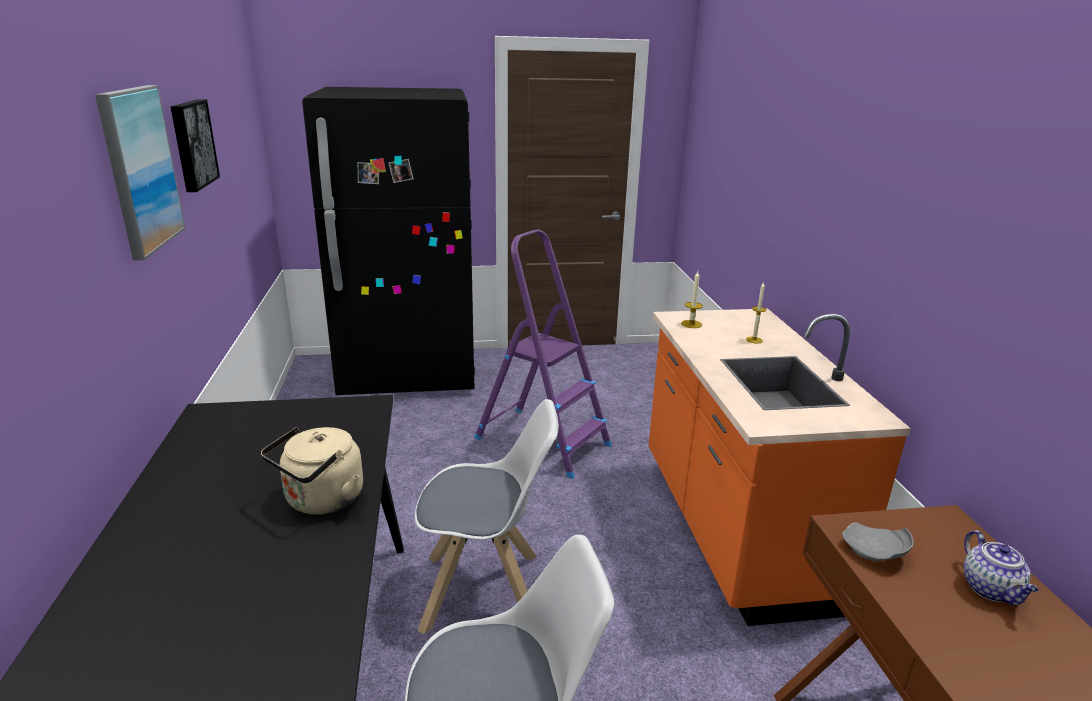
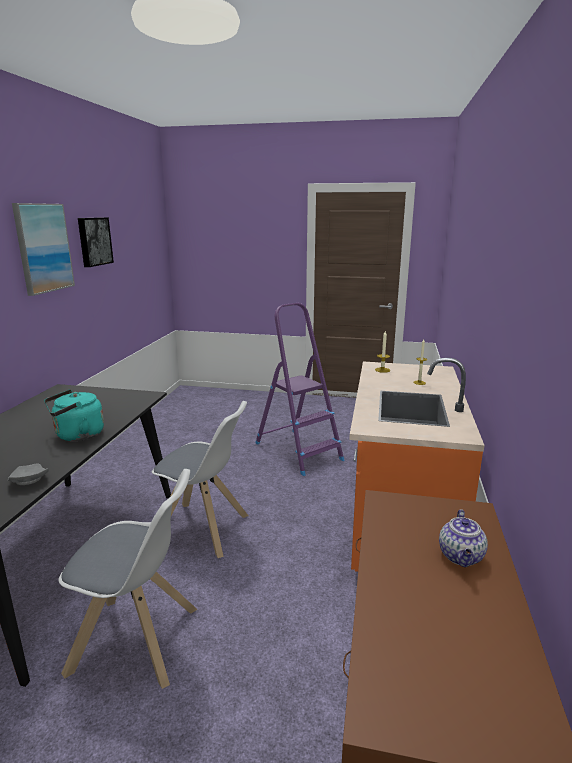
camera: 20 degrees right, 5 degrees down
beige kettle [261,427,363,515] -> turquoise kettle [44,389,104,441]
black fridge [302,87,475,395] -> none
grey plate [842,522,914,561] -> grey plate moved to [8,463,49,485]

